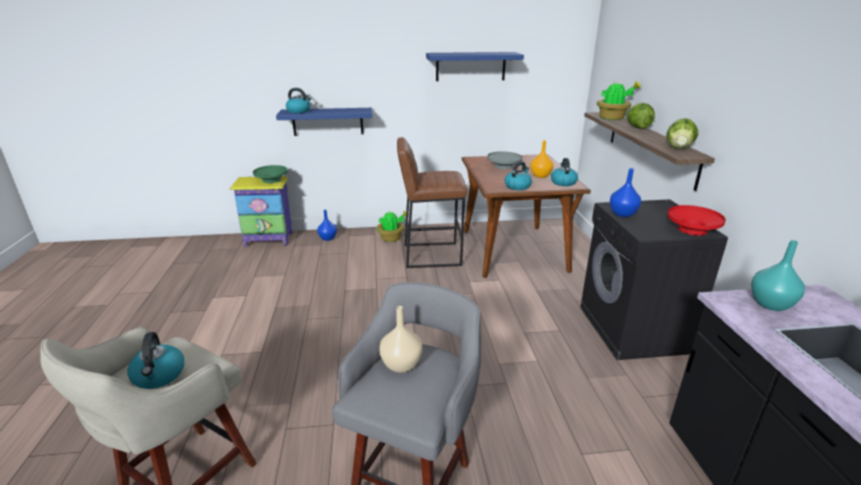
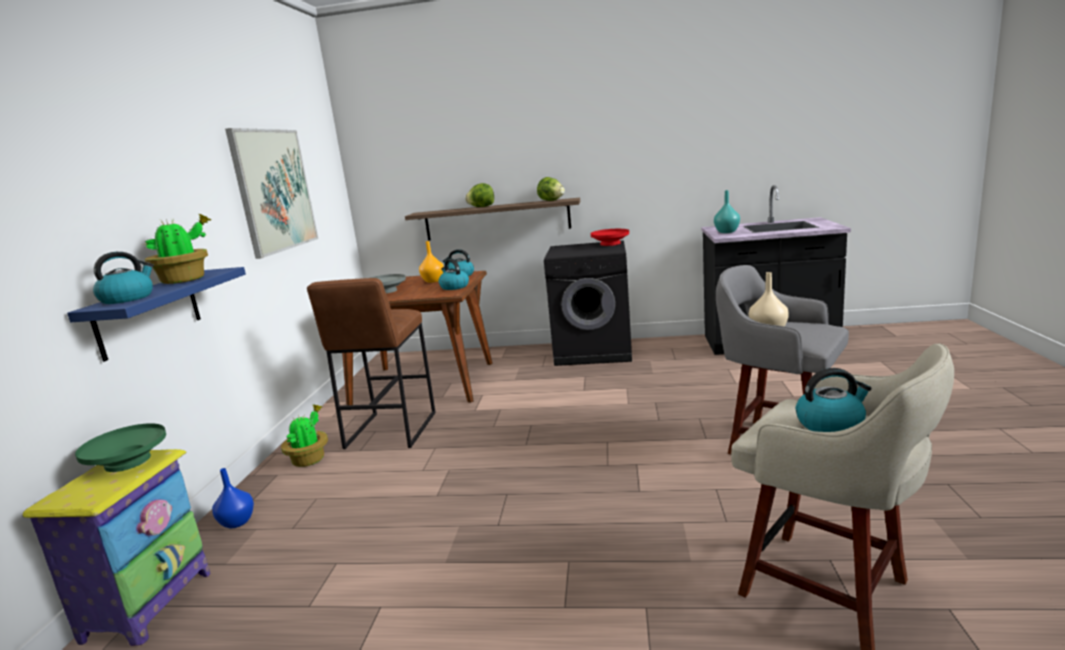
camera: 75 degrees left, 10 degrees down
blue shelf [426,52,524,81] -> picture [225,128,318,259]
potted plant [597,80,641,120] -> potted plant moved to [143,213,211,284]
blue vase [610,168,641,217] -> none

